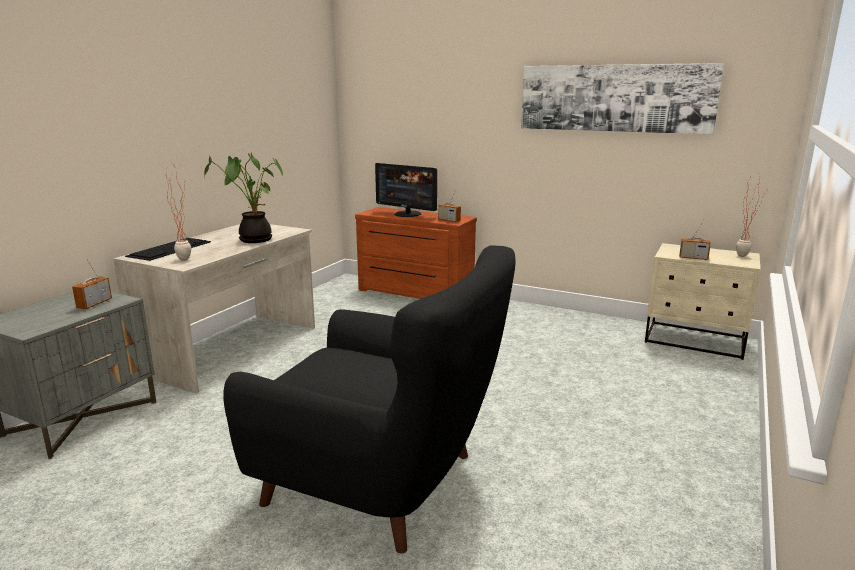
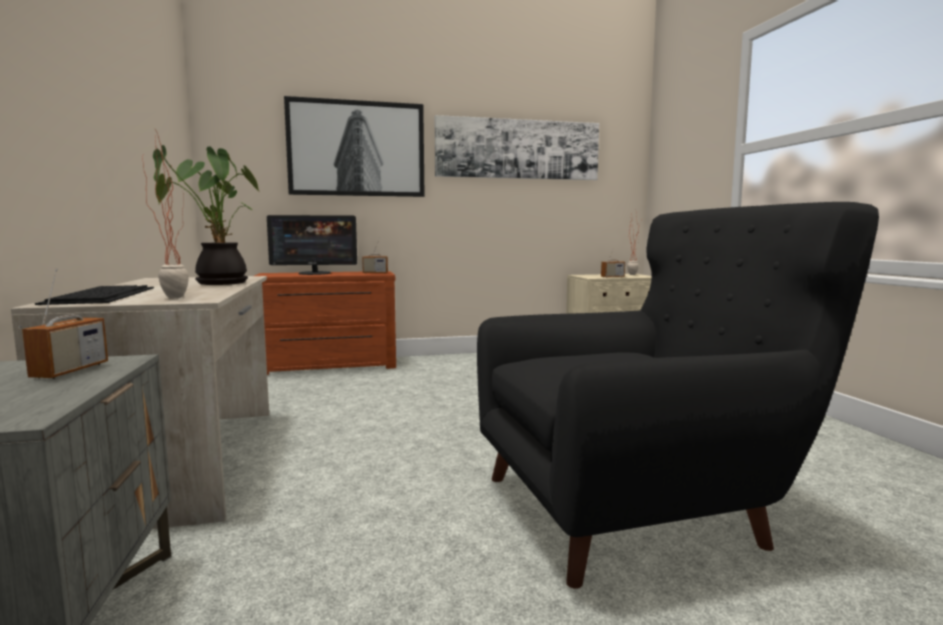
camera: 40 degrees left, 10 degrees down
radio [72,259,112,309] -> radio turned 150 degrees counterclockwise [22,268,108,379]
none -> picture [284,96,425,197]

